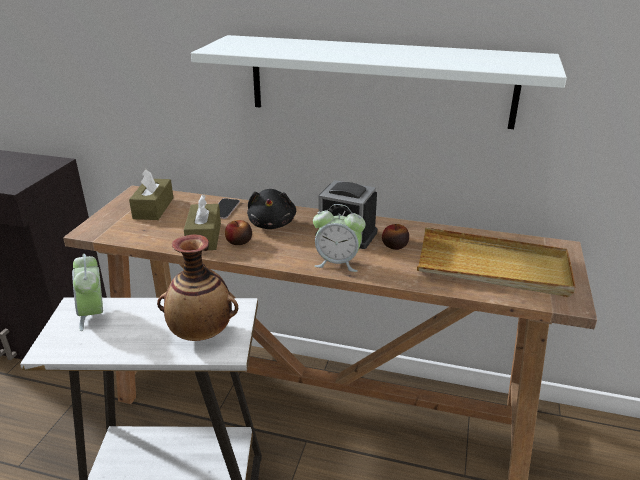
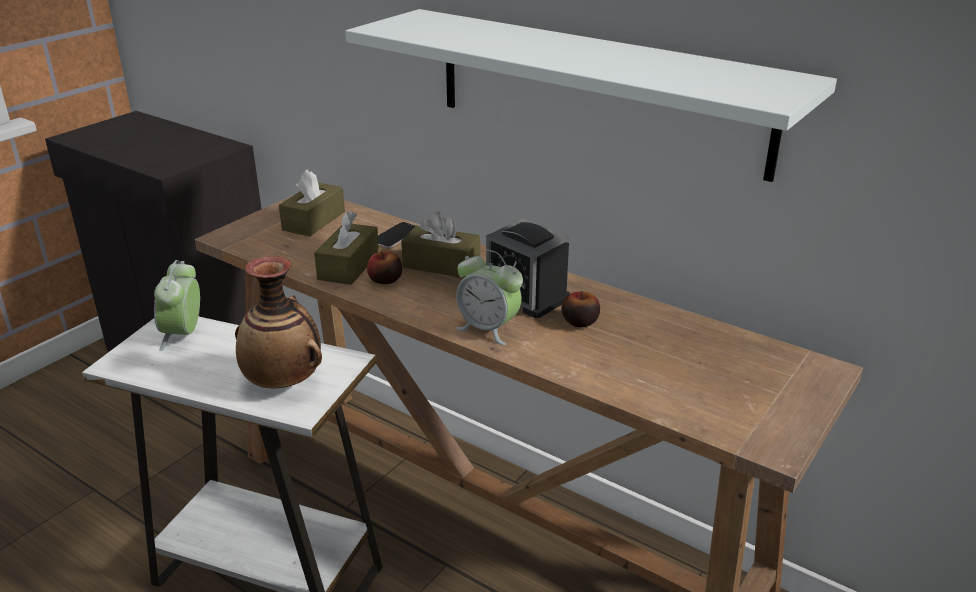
camera: 20 degrees right, 0 degrees up
black plush toy [247,189,296,229] -> brown tissue box [401,211,480,278]
beige tray [417,227,575,297] -> none

